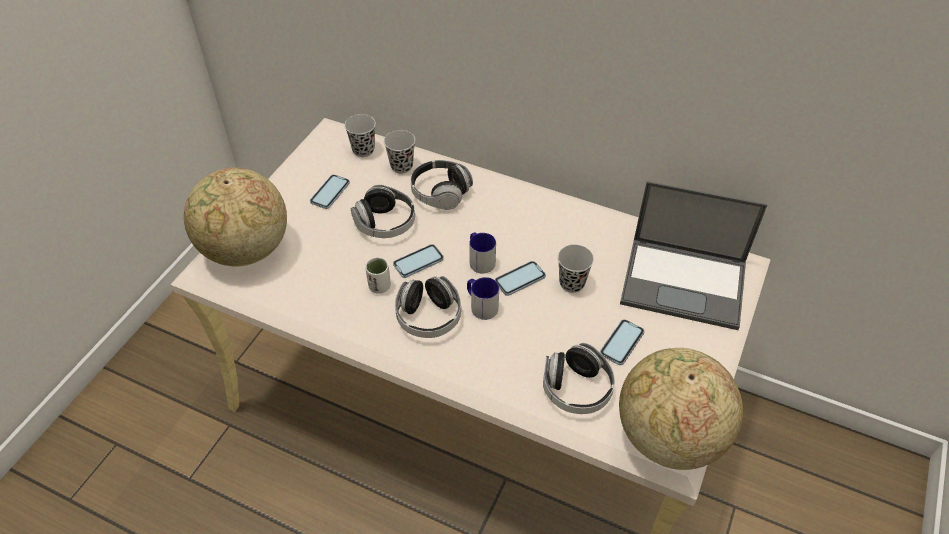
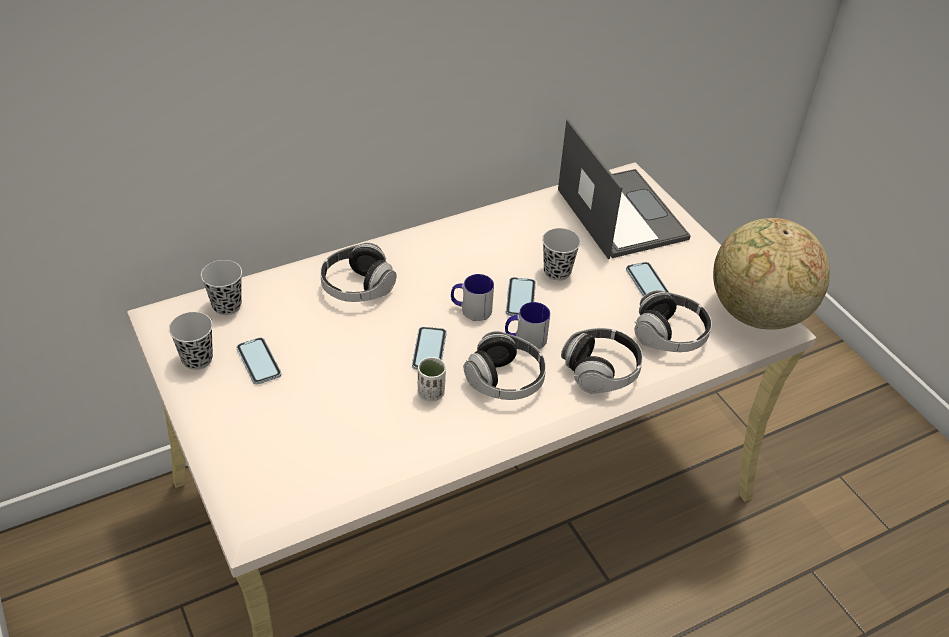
camera: 55 degrees left, 5 degrees down
globe [184,167,287,266] -> none
headphones [351,184,415,238] -> headphones moved to [561,328,643,394]
black cup [384,130,415,174] -> black cup moved to [169,312,213,370]
laptop [620,181,767,330] -> laptop turned 75 degrees counterclockwise [558,119,691,259]

